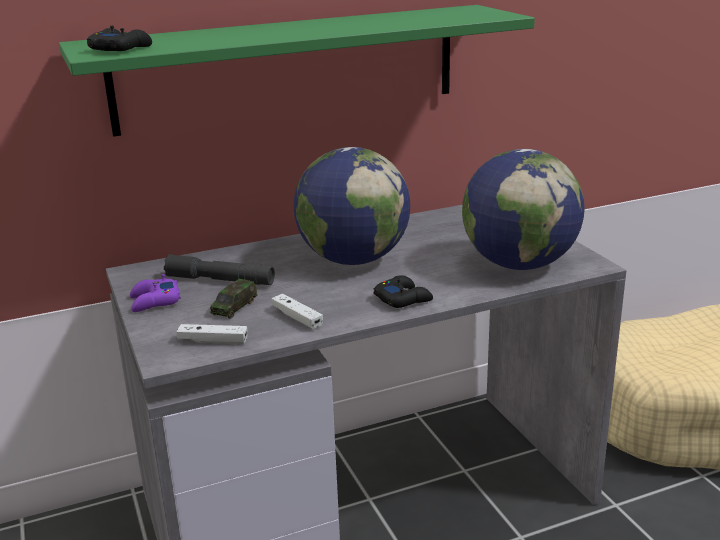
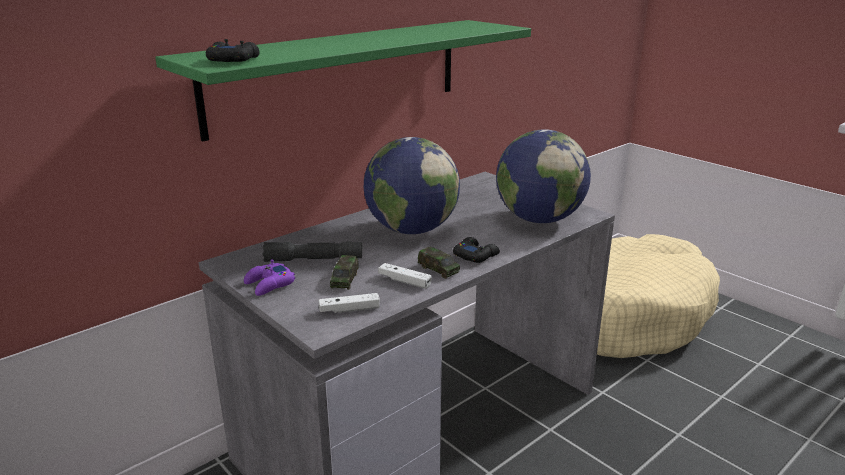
camera: 20 degrees left, 0 degrees up
none -> toy car [418,247,460,279]

